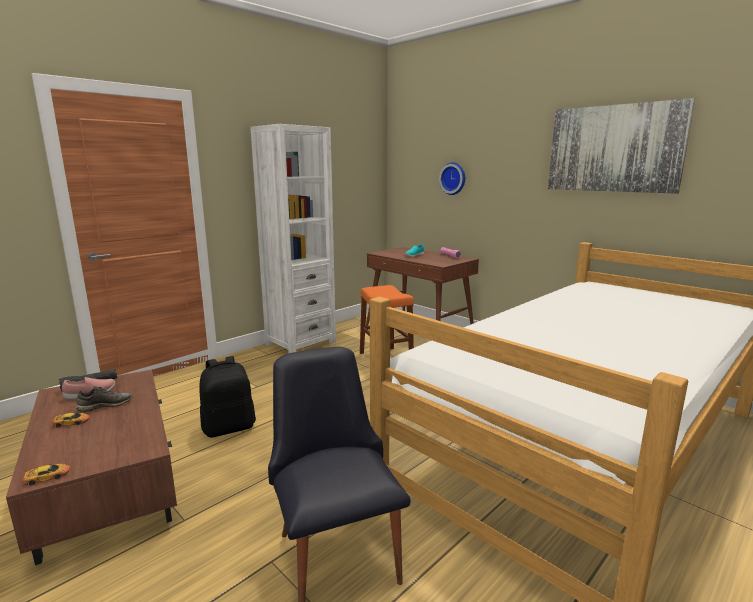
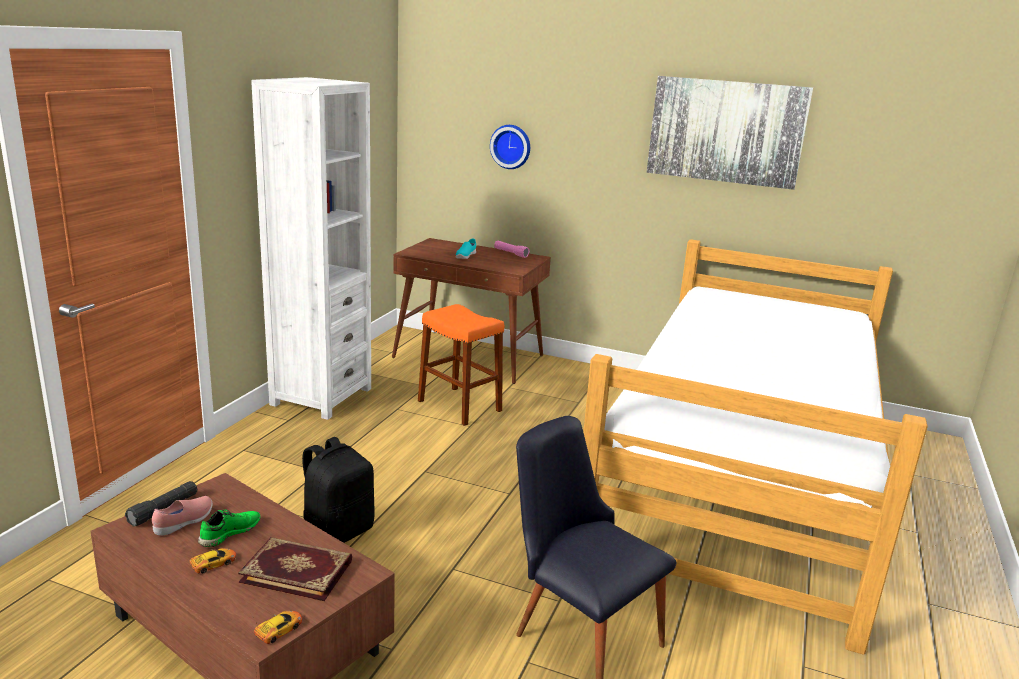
camera: 25 degrees left, 5 degrees up
grey shoe [76,386,133,412] -> green shoe [198,510,261,547]
none -> book [238,537,352,601]

